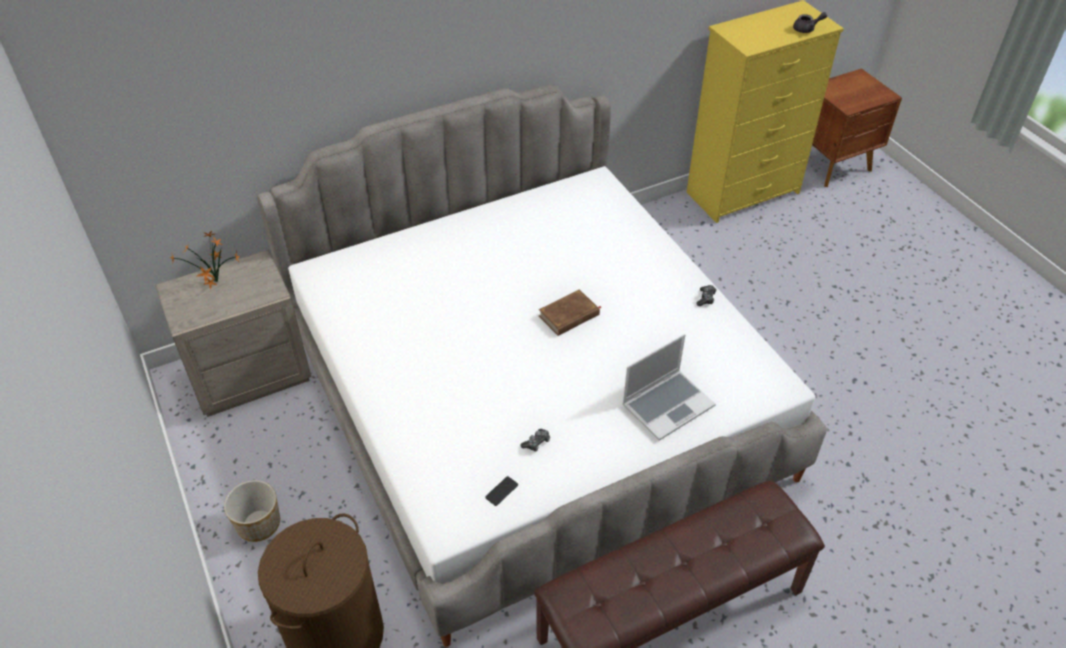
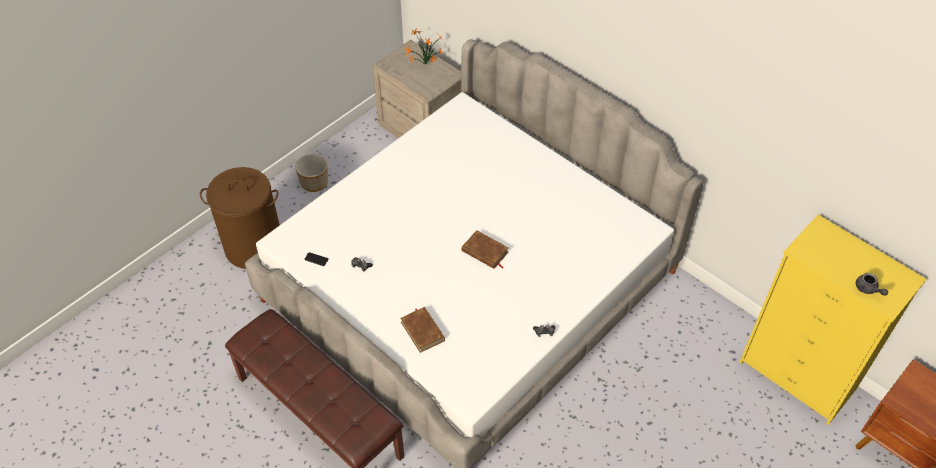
camera: 70 degrees right, 5 degrees up
laptop [622,334,716,441] -> brown book [401,307,445,353]

